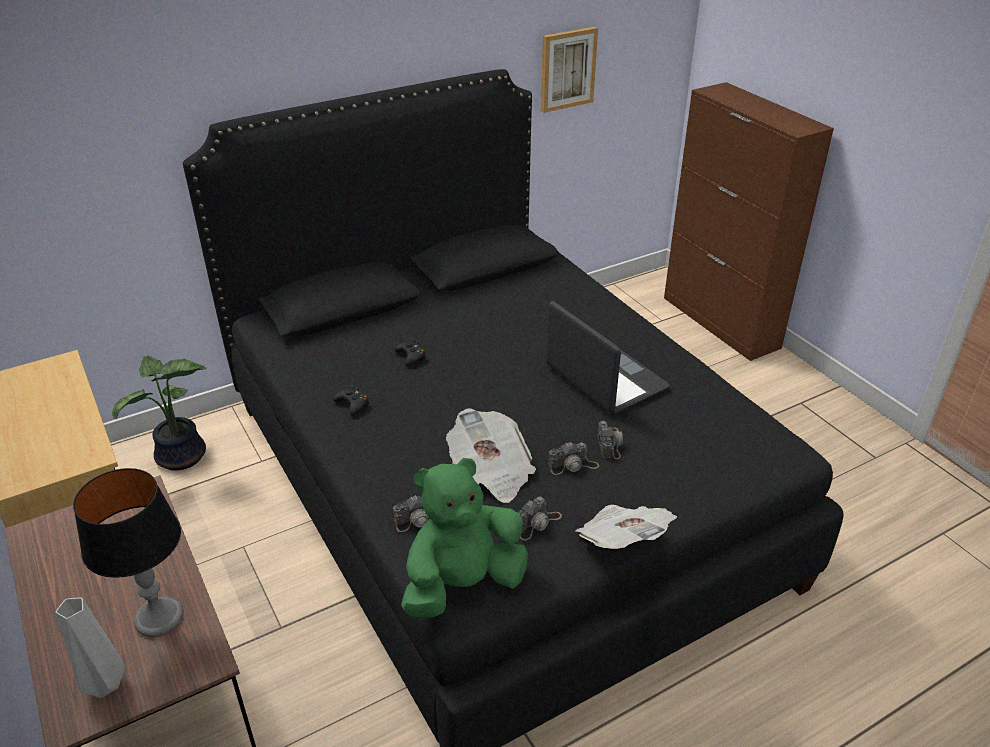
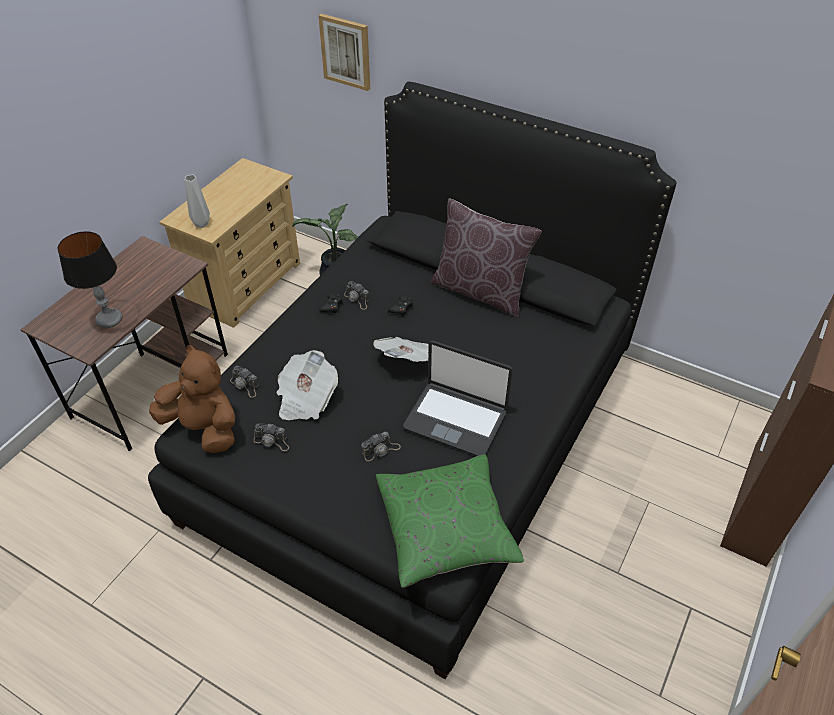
camera: 60 degrees right, 10 degrees up
grey vase [55,598,125,698] -> grey vase moved to [185,175,210,228]
green plush toy [401,458,528,618] -> brown plush toy [149,345,236,453]
picture [541,27,598,113] -> picture moved to [318,13,370,91]
laptop [546,301,670,414] -> laptop turned 90 degrees clockwise [403,341,512,456]
camera [548,442,599,475] -> camera moved to [344,281,369,310]
newspaper [576,505,677,549] -> newspaper moved to [373,337,429,362]
none -> green pillow [376,454,524,588]
none -> brown pillow [431,198,542,318]

